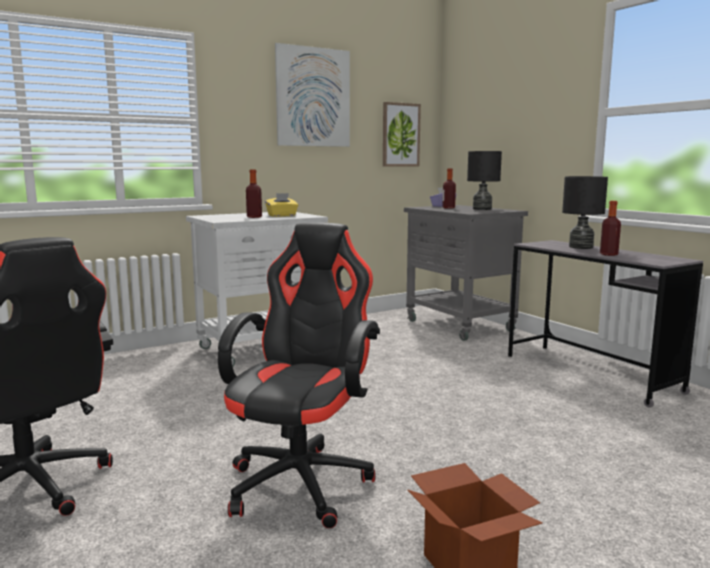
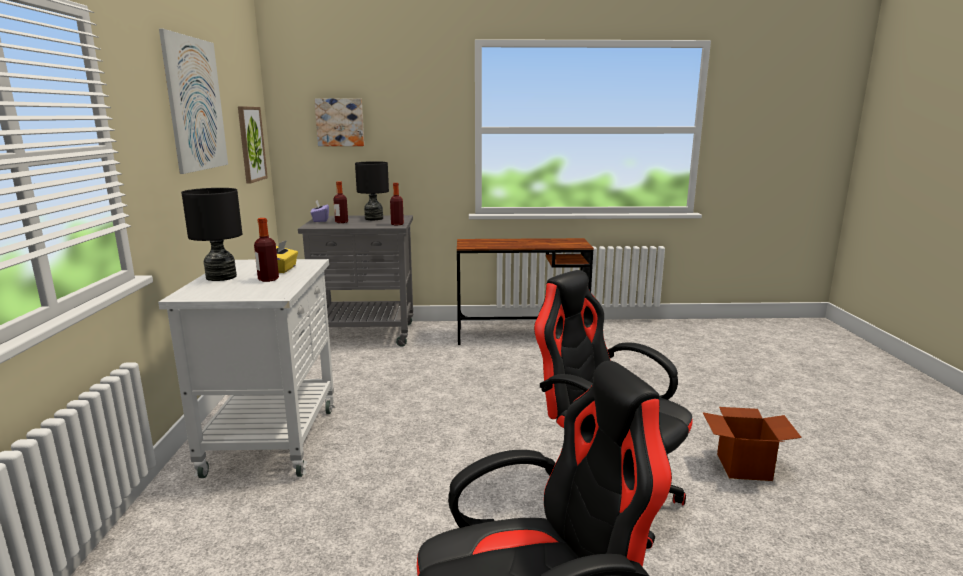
camera: 60 degrees left, 5 degrees up
grey desk [508,240,703,407] -> brown desk [457,238,594,345]
black table lamp [562,176,608,249] -> black table lamp moved to [181,188,242,281]
bottle [600,201,621,256] -> bottle moved to [390,183,404,225]
none -> picture [314,98,364,146]

